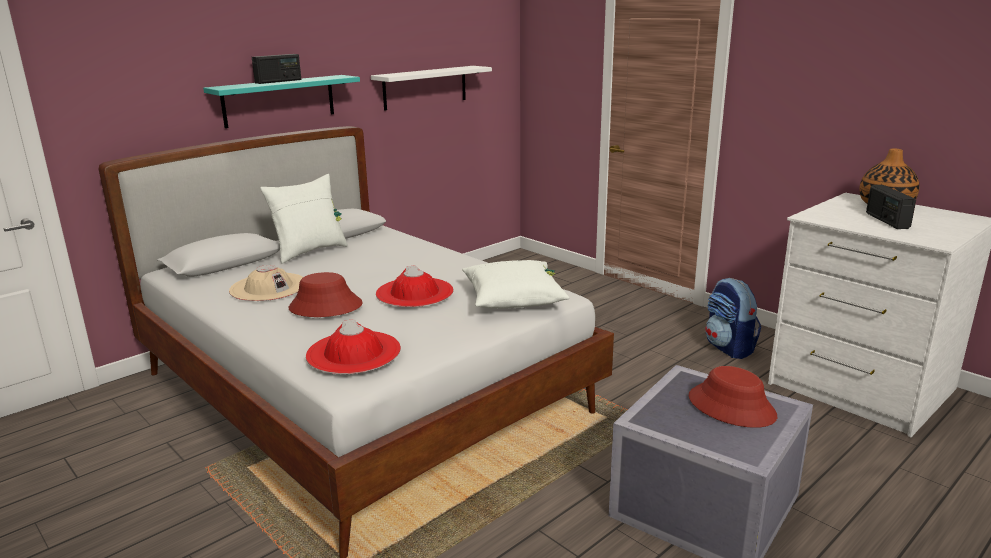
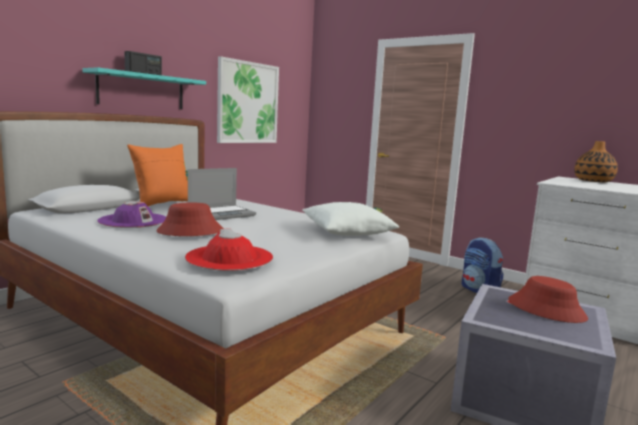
camera: 10 degrees left, 10 degrees down
beige hat [229,265,303,301] -> purple hat [97,201,166,228]
white pillow [260,174,348,264] -> orange pillow [127,144,188,206]
white shelf [371,66,492,111] -> picture [217,56,279,143]
red hat [376,265,454,307] -> none
radio [866,185,916,229] -> none
none -> laptop [188,168,256,220]

